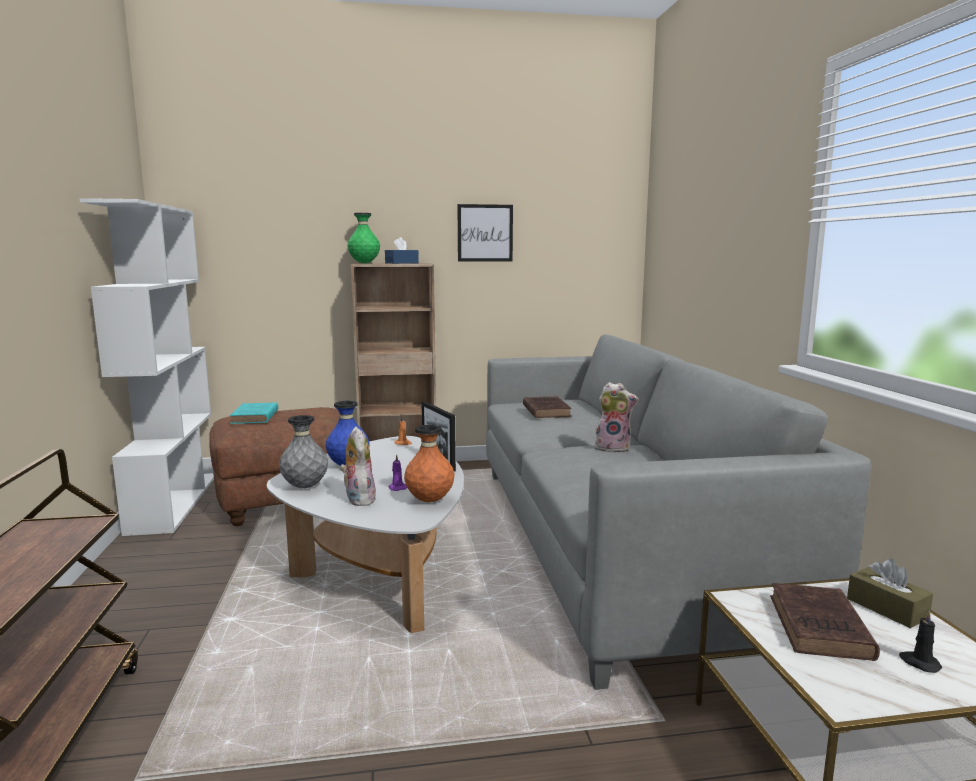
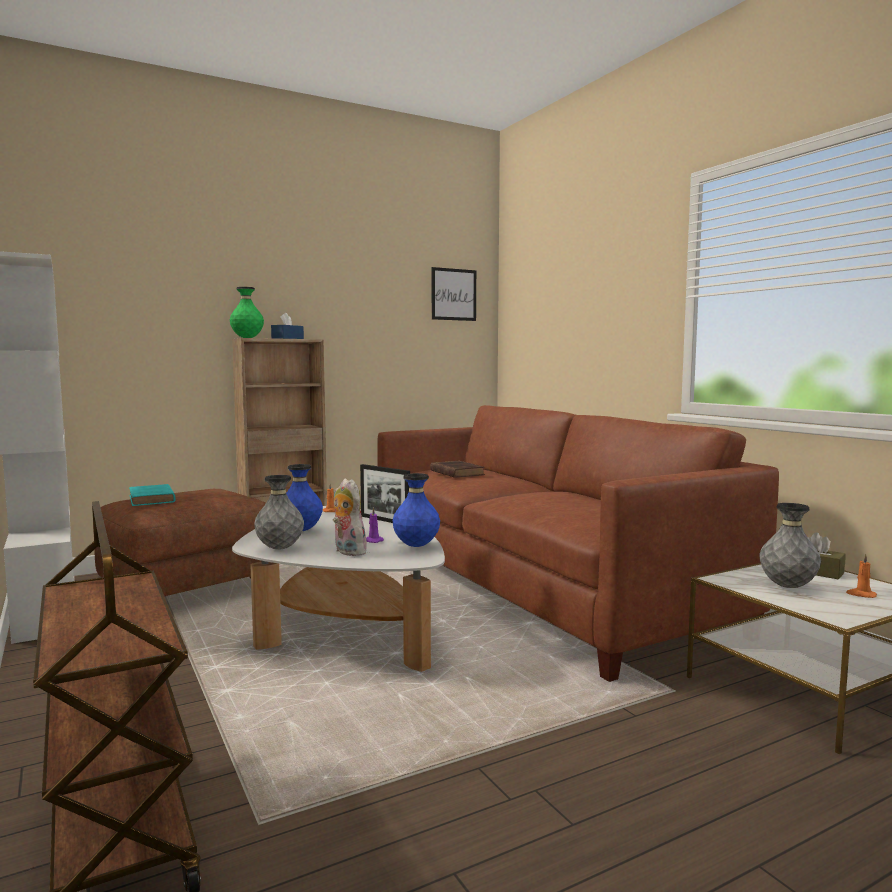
camera: 20 degrees left, 5 degrees down
orange vase [404,425,454,502] -> blue vase [393,473,440,547]
picture [457,204,513,261] -> picture moved to [432,267,476,321]
grey sofa [486,334,871,690] -> brown sofa [377,405,779,682]
plush toy [595,382,639,453] -> none
brown book [770,583,880,661] -> grey vase [759,503,821,588]
black candle [899,610,942,673] -> orange candle [846,553,877,598]

